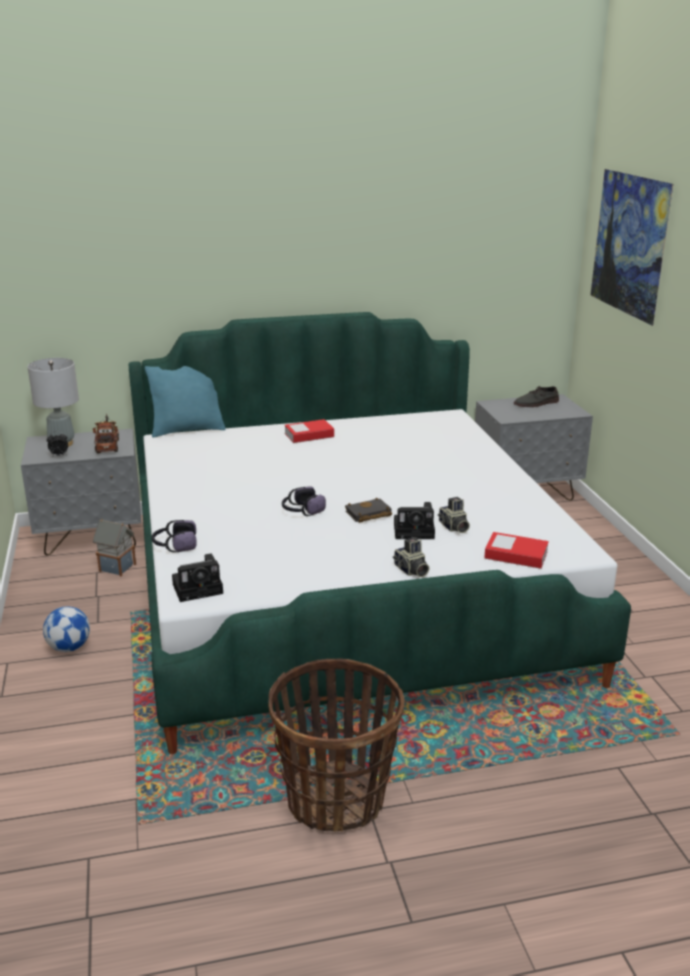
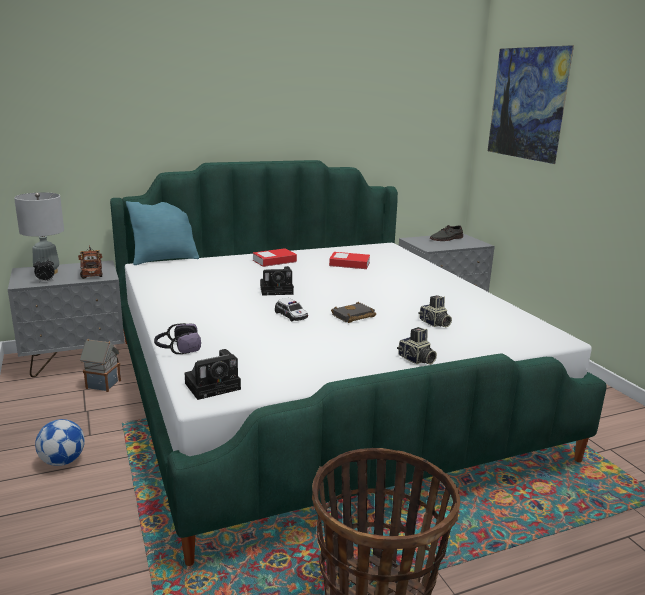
camera: 10 degrees left, 5 degrees down
headphones [282,486,326,516] -> toy car [275,298,308,321]
camera [394,502,435,539] -> camera moved to [260,266,294,296]
book [484,532,549,569] -> book moved to [329,252,370,269]

